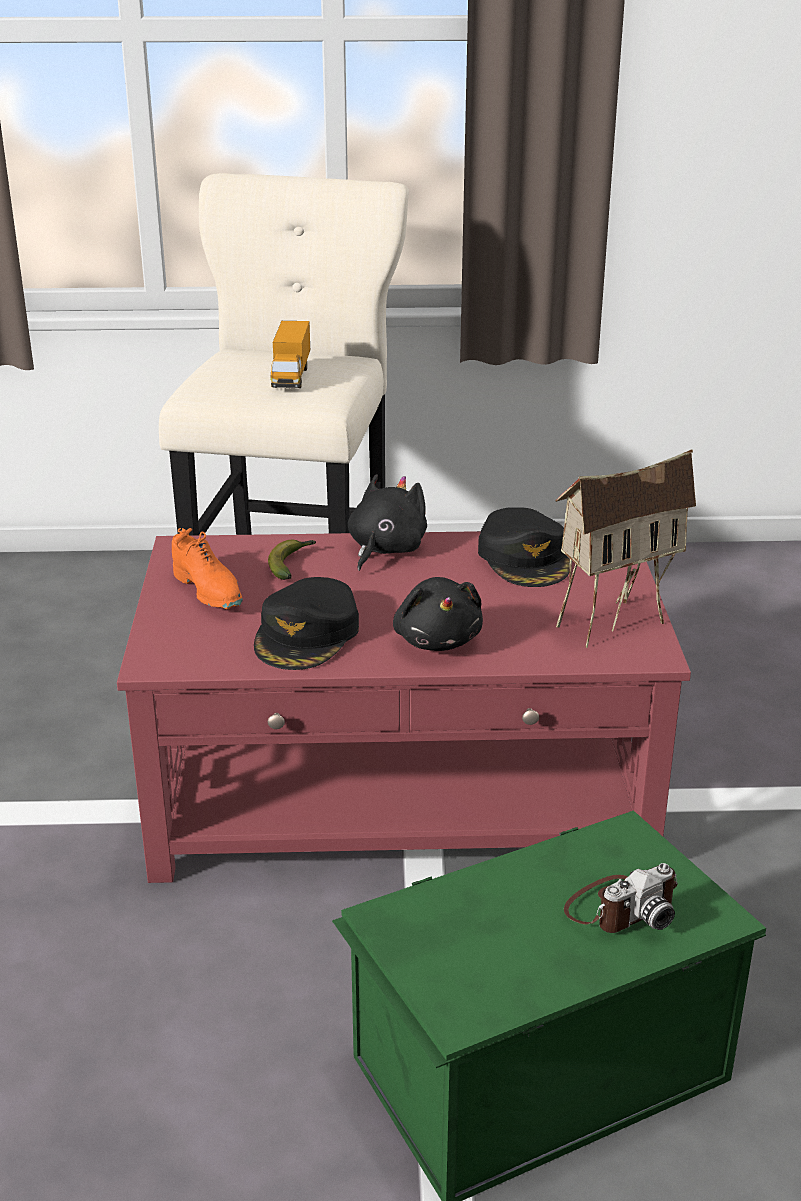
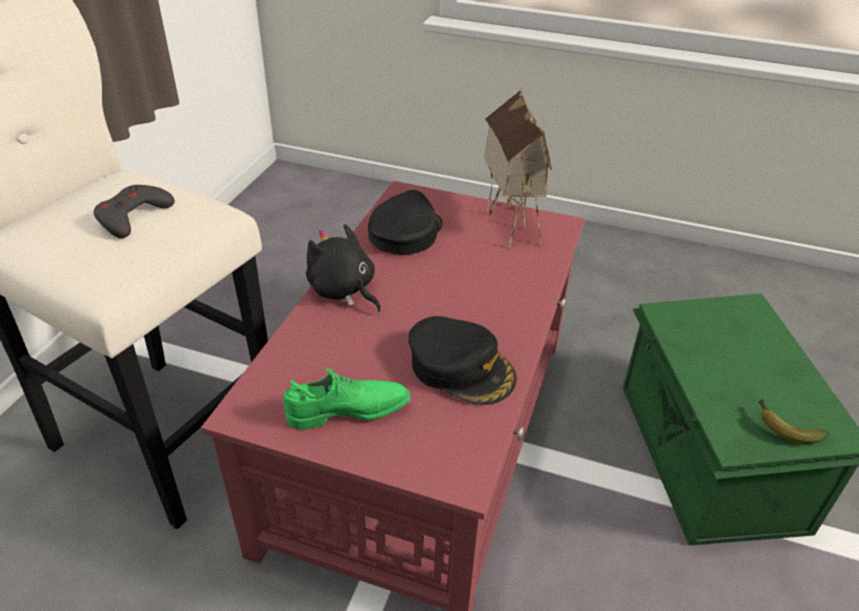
camera: 70 degrees left, 10 degrees up
orange shoe [172,528,243,610] -> green shoe [283,368,410,430]
banana [268,540,316,580] -> banana moved to [758,399,829,444]
toy truck [271,321,310,388] -> grey game controller [94,185,175,238]
black plush toy [393,577,483,651] -> none
black cap [478,507,570,587] -> black cap turned 75 degrees counterclockwise [368,190,442,254]
camera [564,863,678,933] -> none

